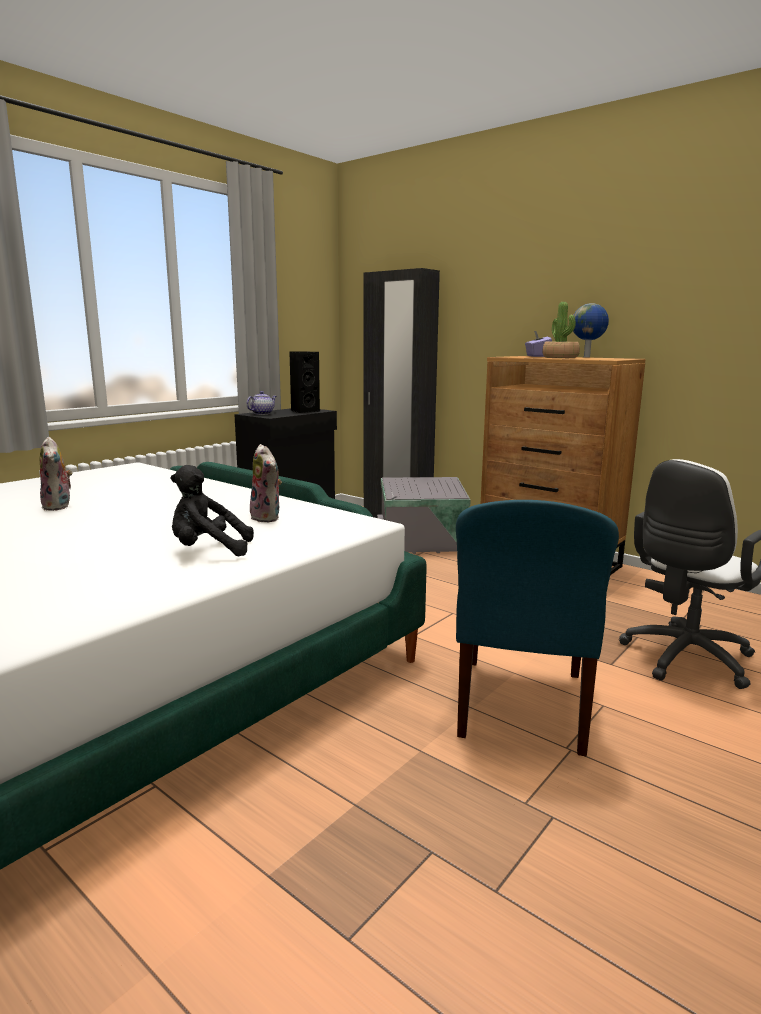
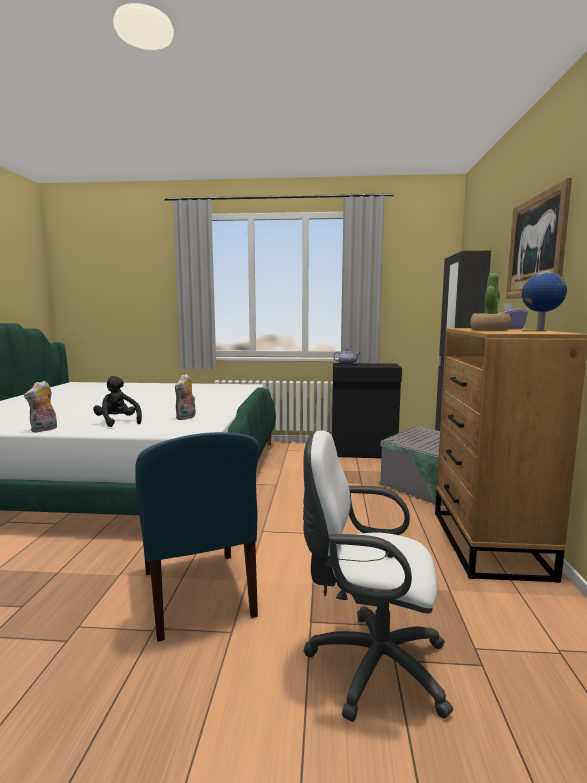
camera: 55 degrees right, 5 degrees down
plush toy [40,437,73,511] -> plush toy moved to [24,381,57,432]
black speaker [289,351,320,413] -> none
blue chair [456,500,619,756] -> blue chair turned 90 degrees counterclockwise [135,432,260,642]
none -> picture [506,178,572,299]

